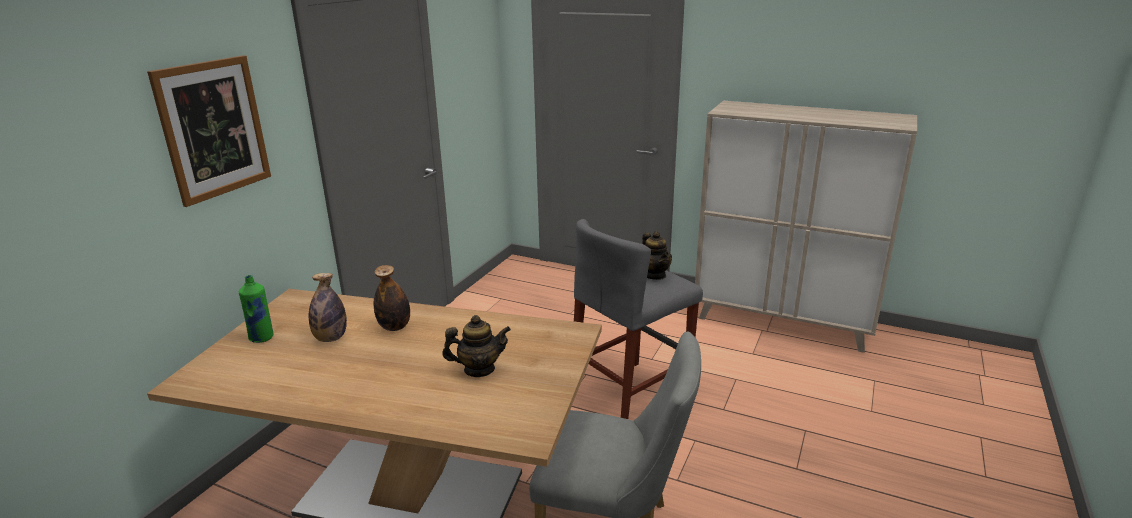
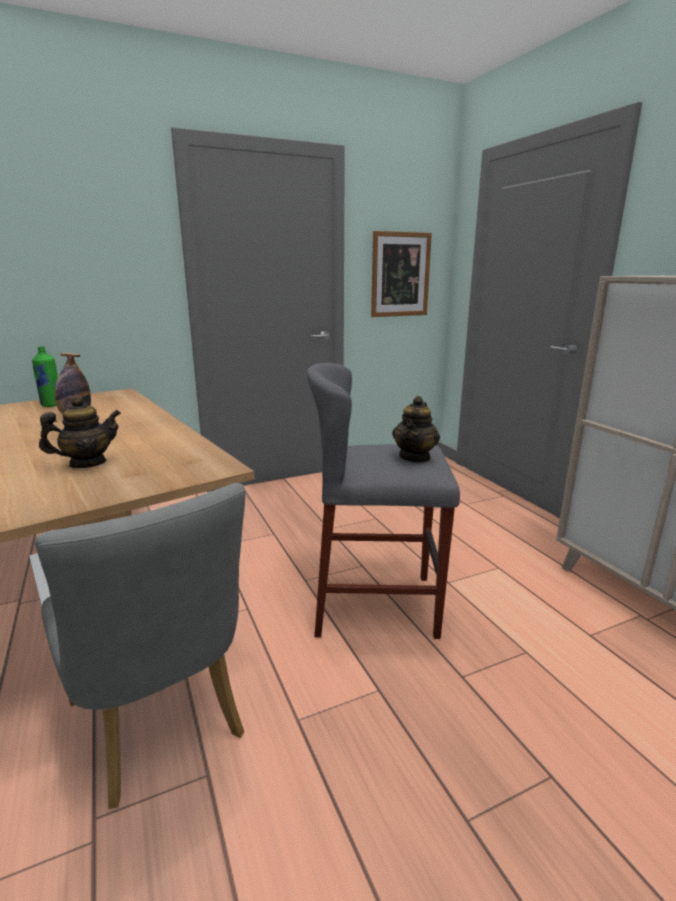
camera: 40 degrees right, 5 degrees down
picture [147,55,271,207] -> picture moved to [371,231,432,317]
bottle [374,265,410,331] -> none
teapot [442,315,511,377] -> teapot turned 60 degrees counterclockwise [39,396,121,468]

